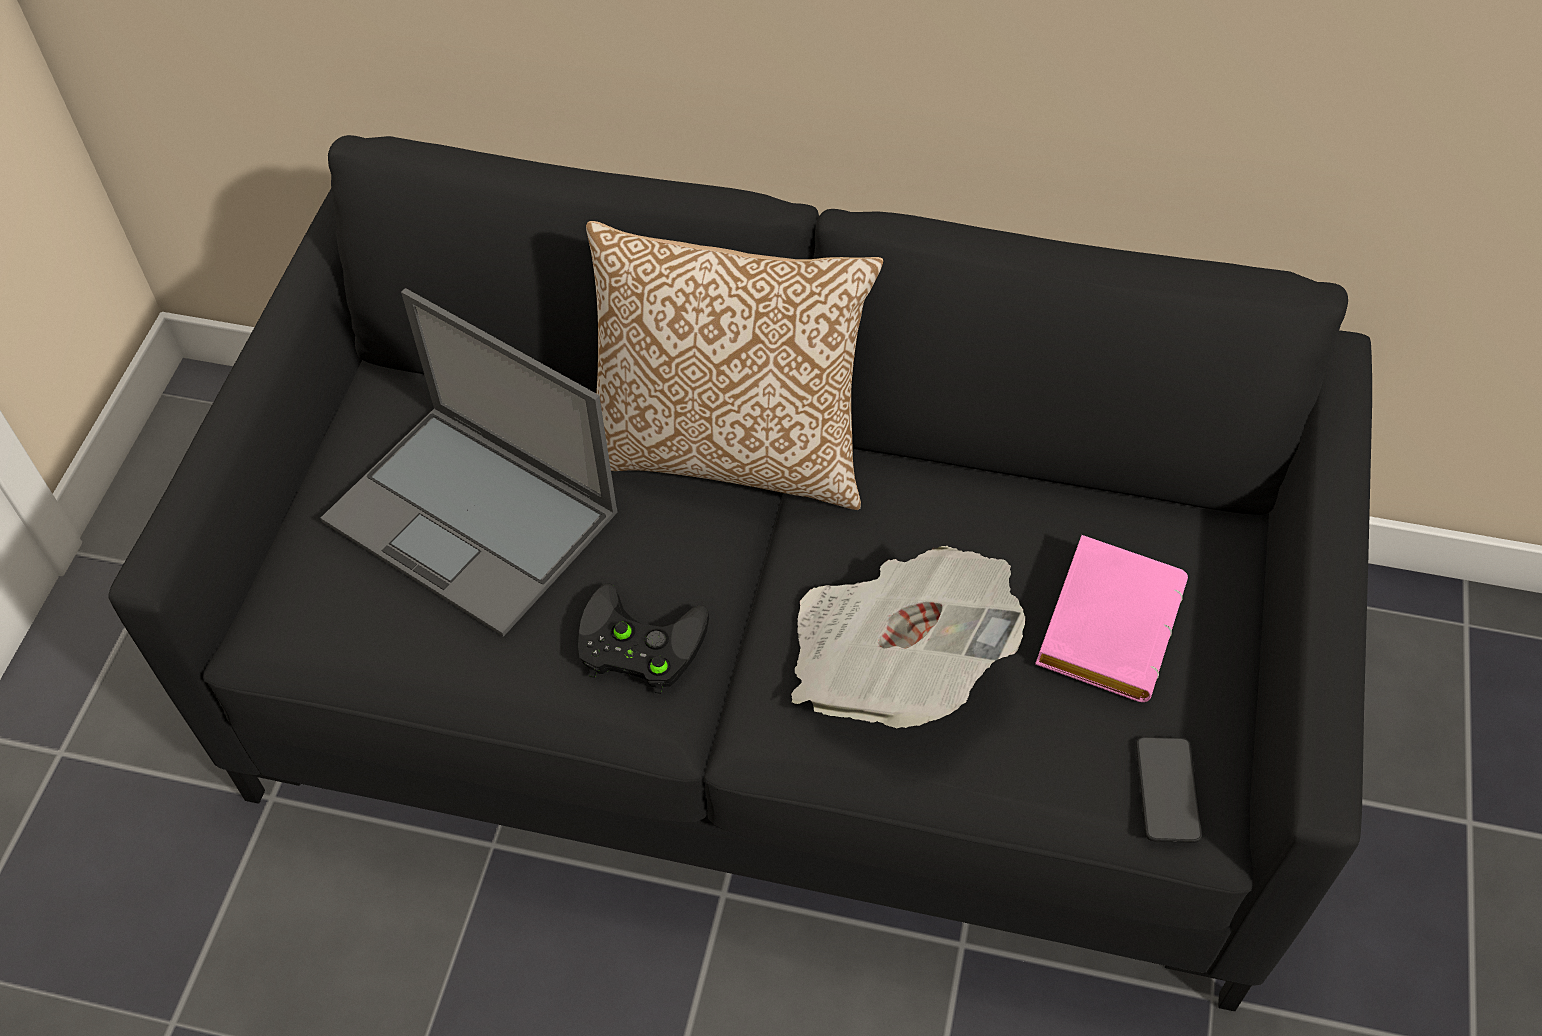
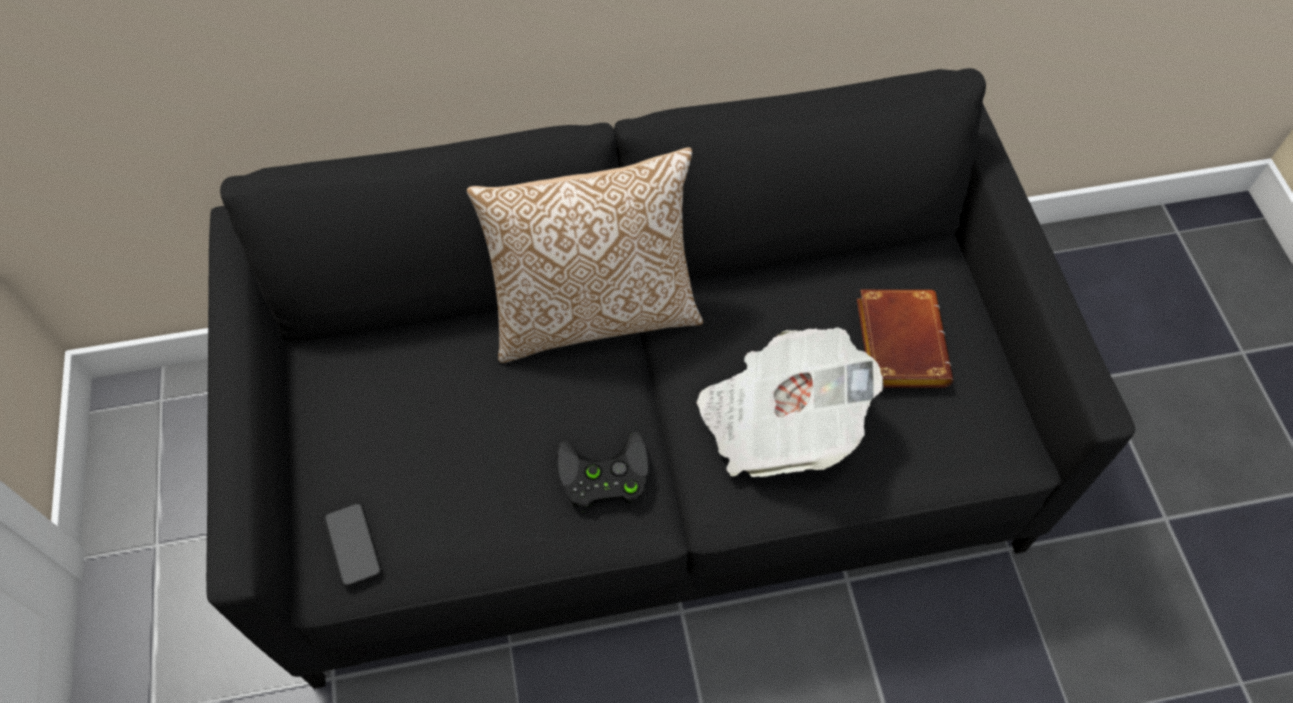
camera: 25 degrees left, 5 degrees up
laptop [320,288,617,637] -> none
pink book [1035,535,1188,702] -> brown book [857,290,953,388]
phone [1136,737,1202,843] -> phone moved to [324,503,382,586]

